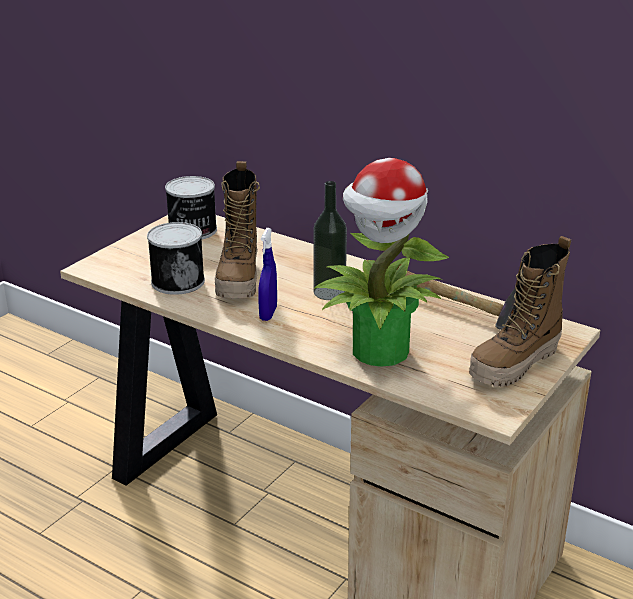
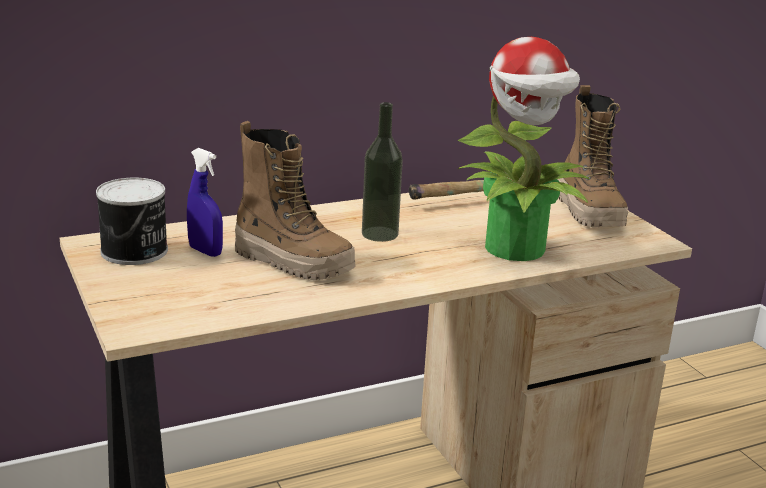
camera: 60 degrees left, 5 degrees down
can [147,222,205,295] -> none
blue spray bottle [258,228,277,321] -> blue spray bottle moved to [187,148,223,257]

